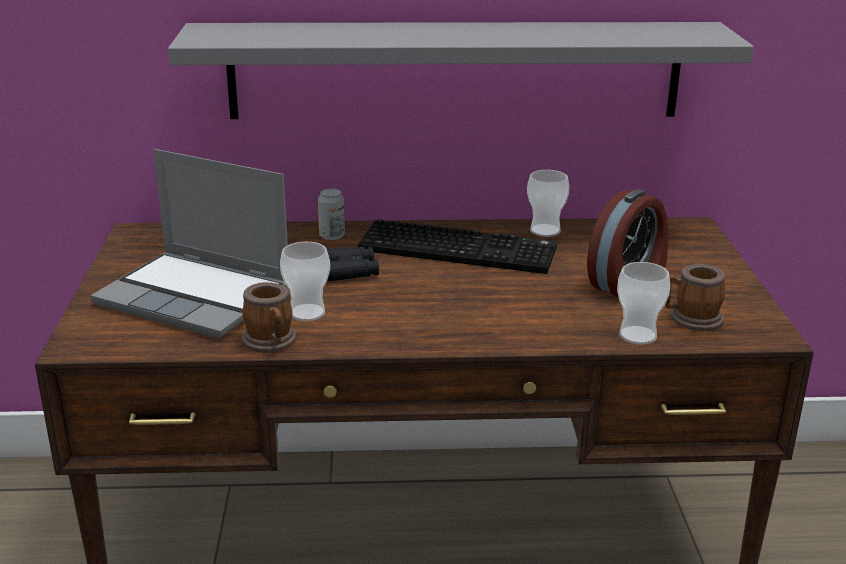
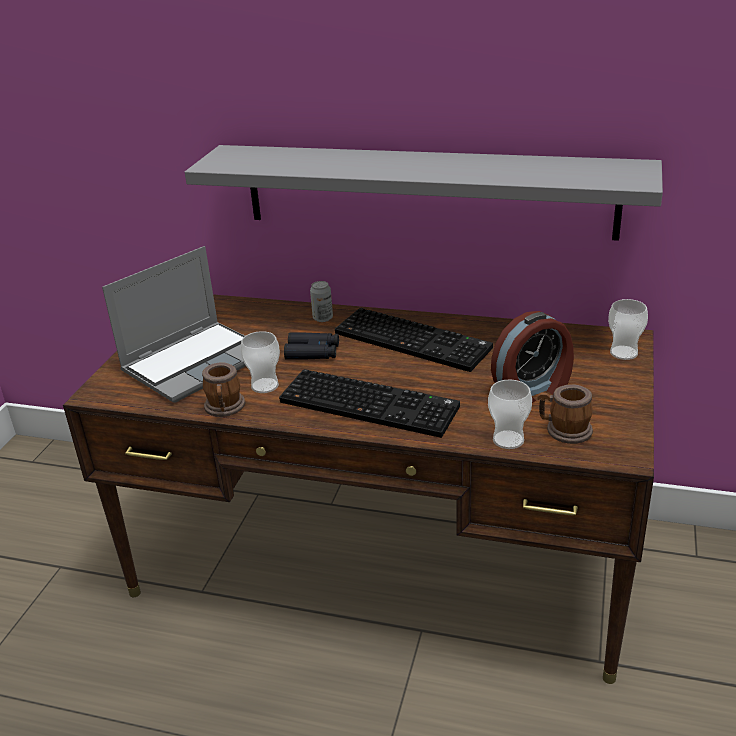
camera: 20 degrees right, 5 degrees up
laptop [90,149,288,339] -> laptop turned 90 degrees counterclockwise [102,246,246,403]
cup [527,170,569,237] -> cup moved to [608,299,648,360]
none -> keyboard [279,369,460,438]

